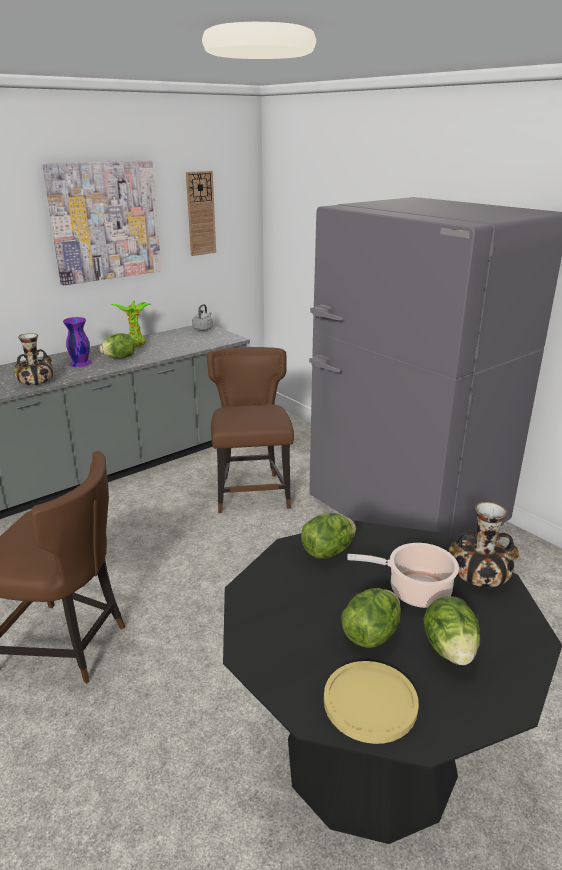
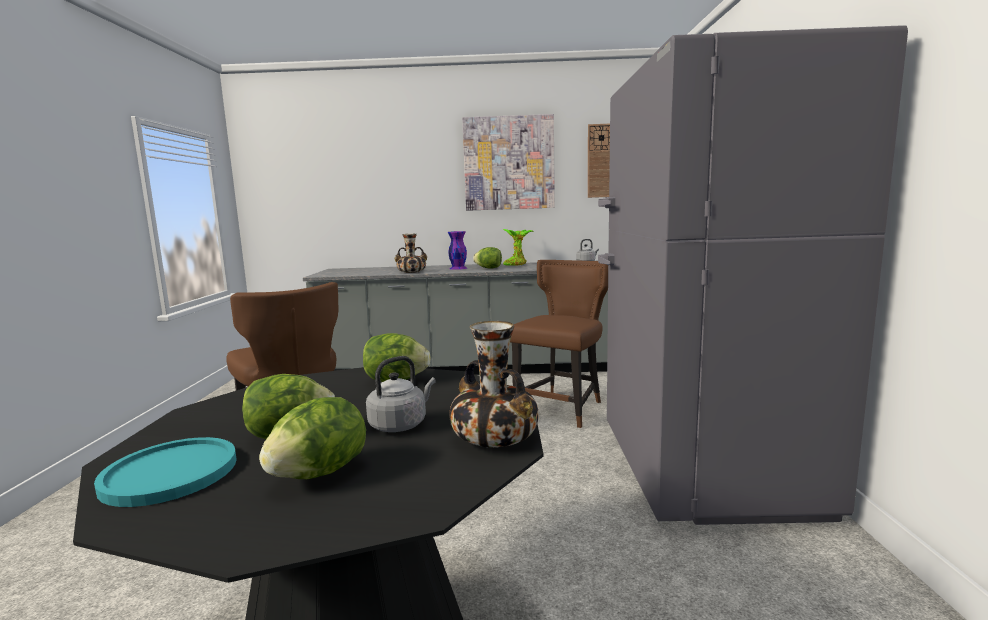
camera: 40 degrees right, 15 degrees down
yellow plate [324,661,419,744] -> turquoise plate [94,437,237,507]
cooking pot [347,543,459,608] -> grey kettle [366,356,436,432]

